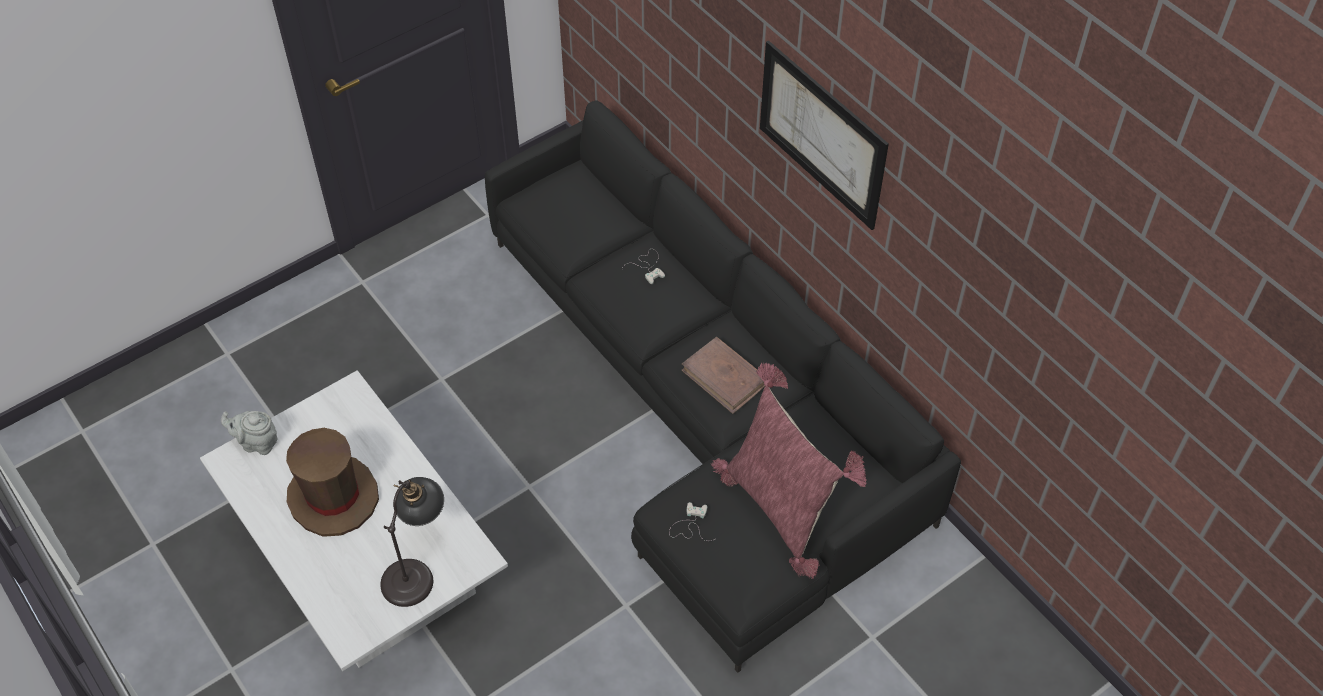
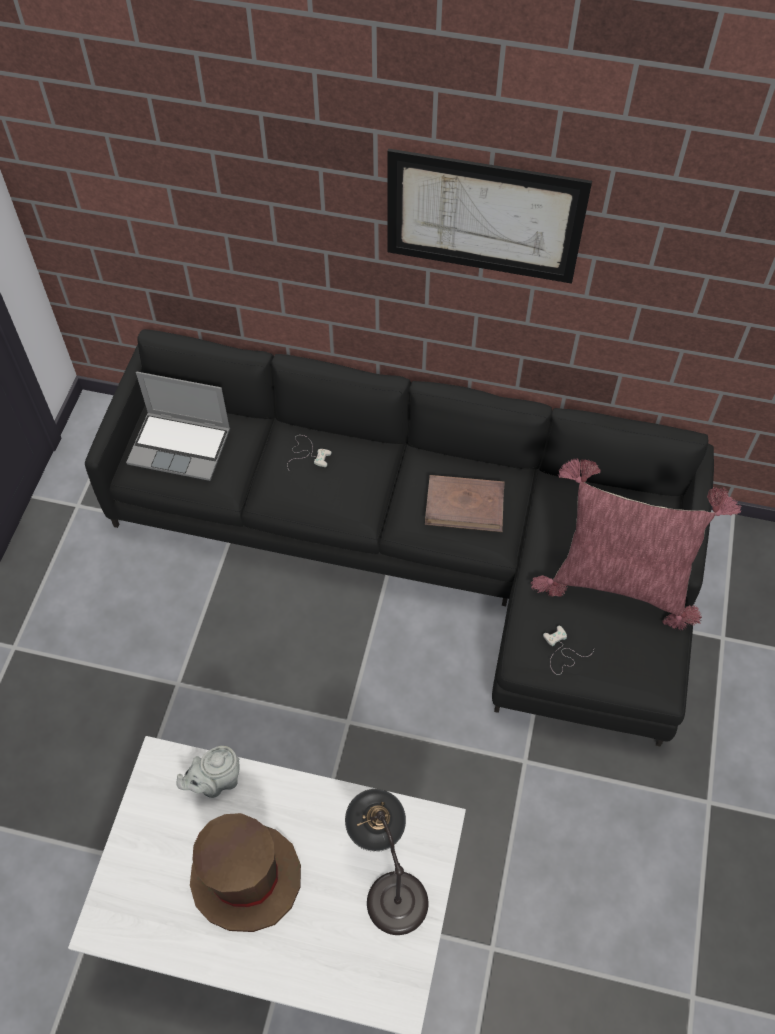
camera: 40 degrees left, 5 degrees up
grey teapot [221,411,277,455] -> grey teapot moved to [177,746,240,798]
none -> laptop [126,372,230,481]

